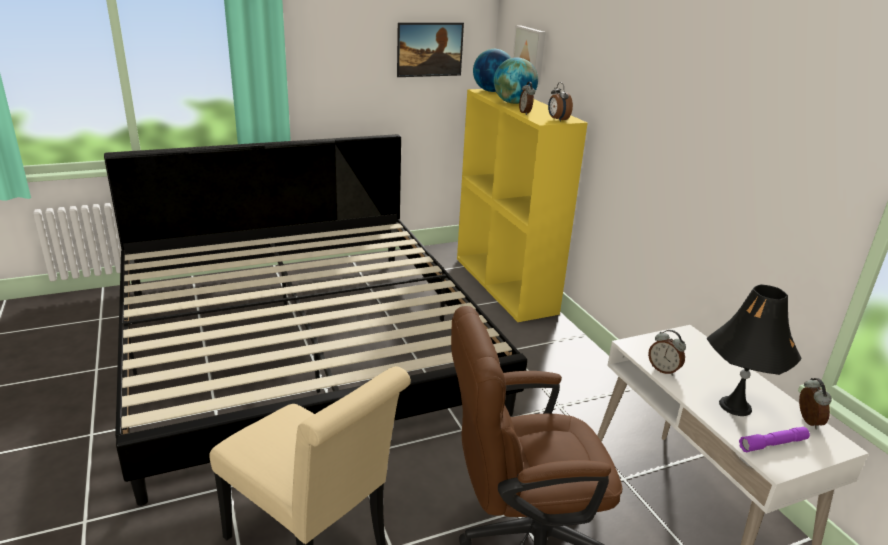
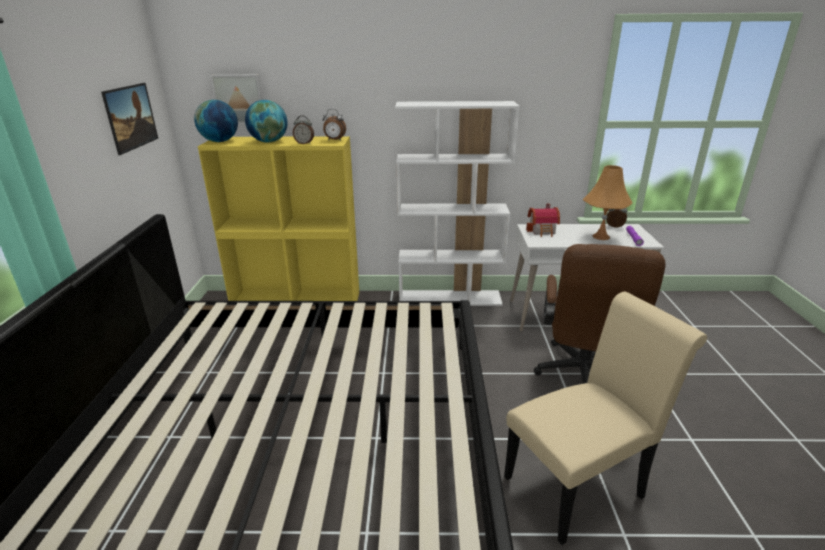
camera: 65 degrees left, 0 degrees up
alarm clock [648,330,686,376] -> none
black table lamp [706,285,802,416] -> orange table lamp [583,165,633,240]
none -> white bookcase [395,101,520,306]
none -> toy house [526,203,560,237]

